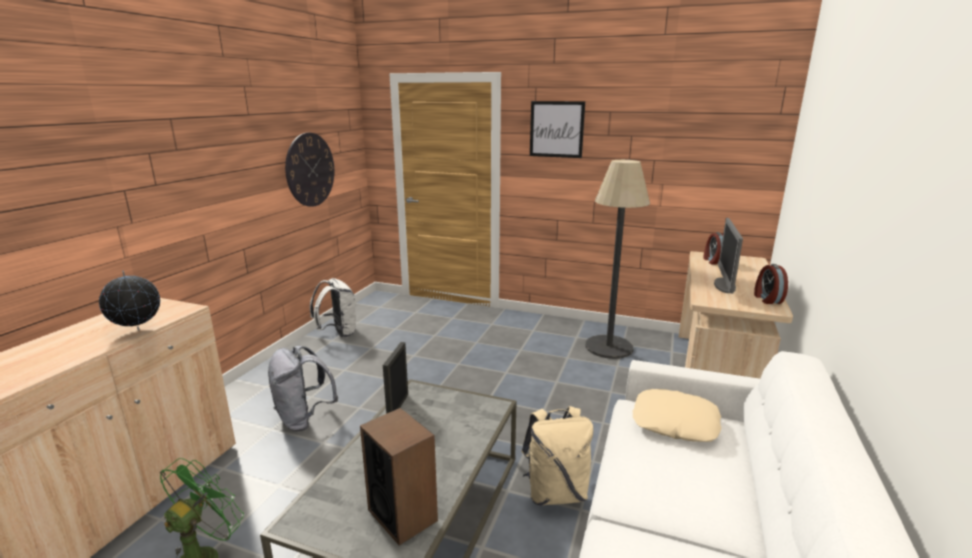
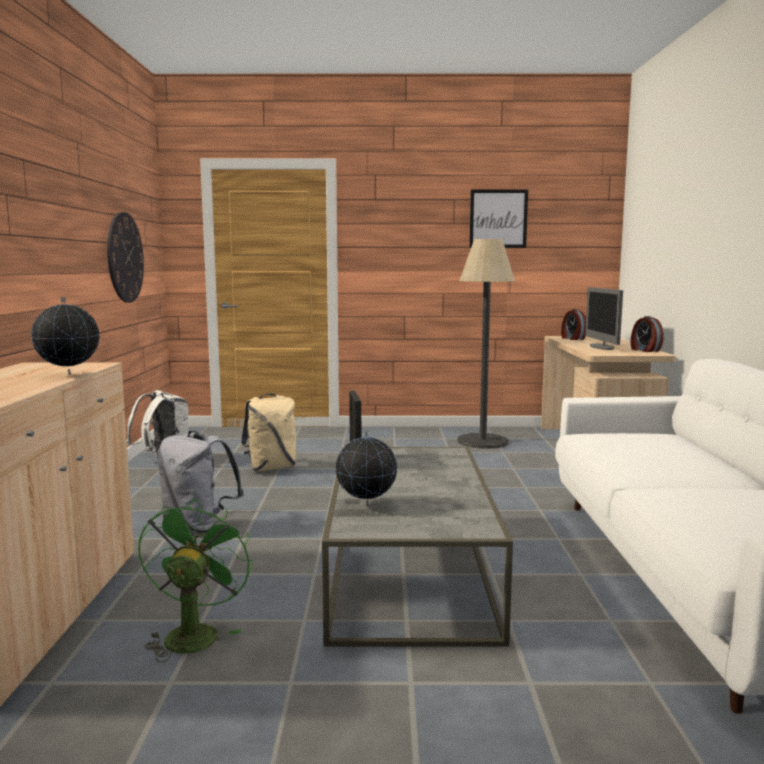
camera: 20 degrees left, 10 degrees down
speaker [360,408,438,545] -> none
beige backpack [521,406,593,506] -> beige backpack moved to [241,393,296,472]
picture [530,101,585,158] -> picture moved to [469,190,528,248]
beige pillow [633,389,721,442] -> none
none -> globe [336,430,397,506]

